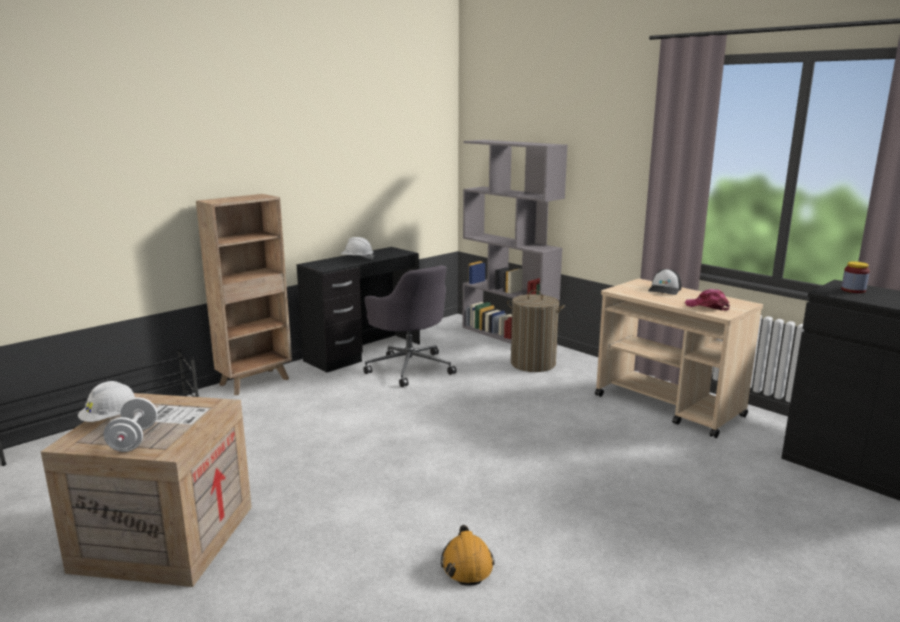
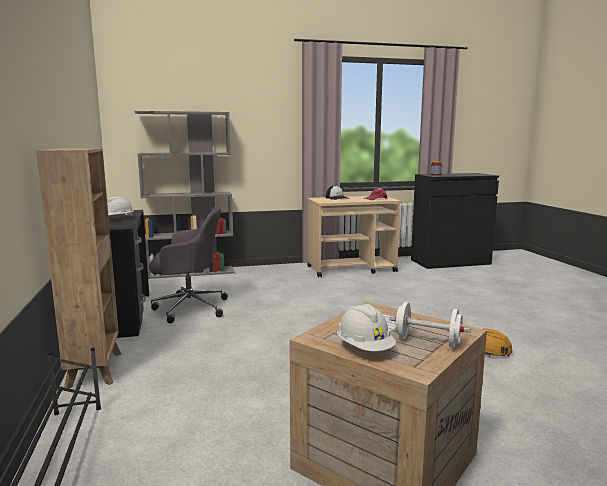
camera: 60 degrees left, 5 degrees down
laundry basket [507,290,565,372] -> none

